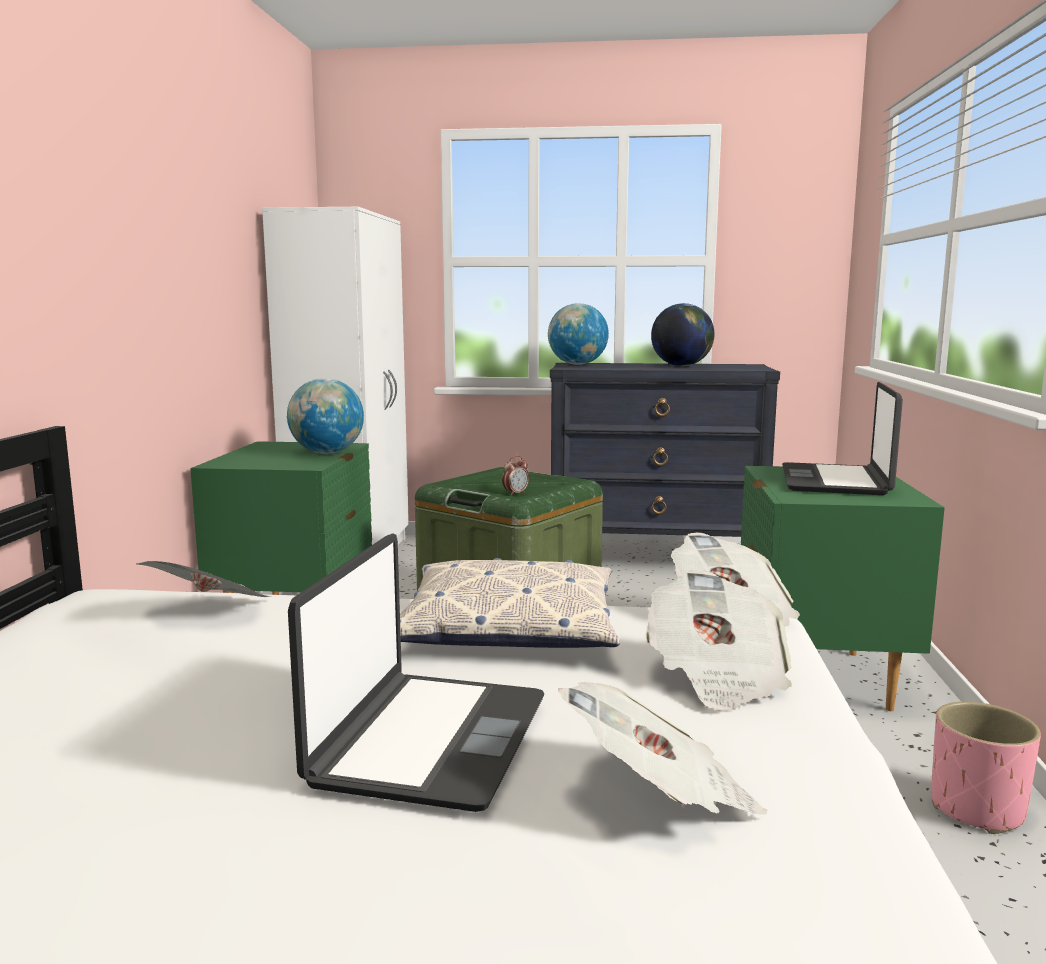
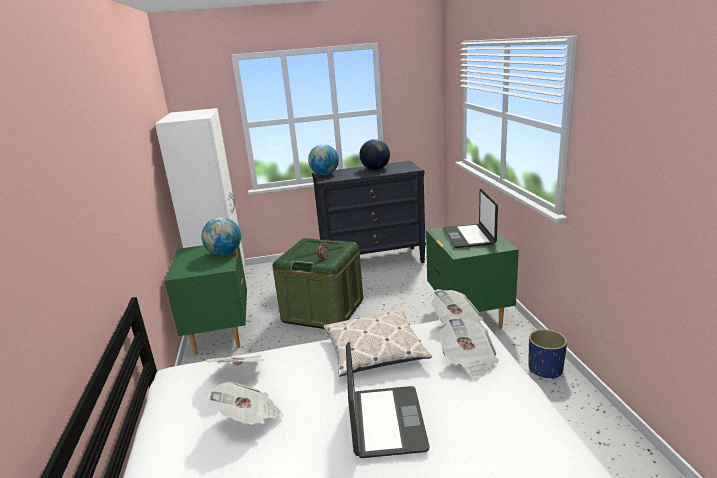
camera: 15 degrees left, 10 degrees up
newspaper [558,682,767,815] -> newspaper moved to [207,382,284,426]
pink planter [931,702,1041,834] -> blue planter [528,329,567,379]

